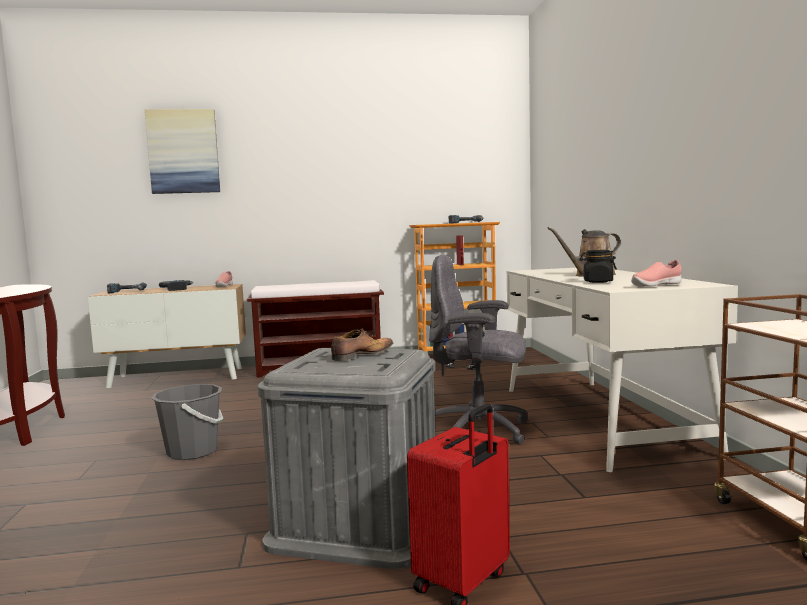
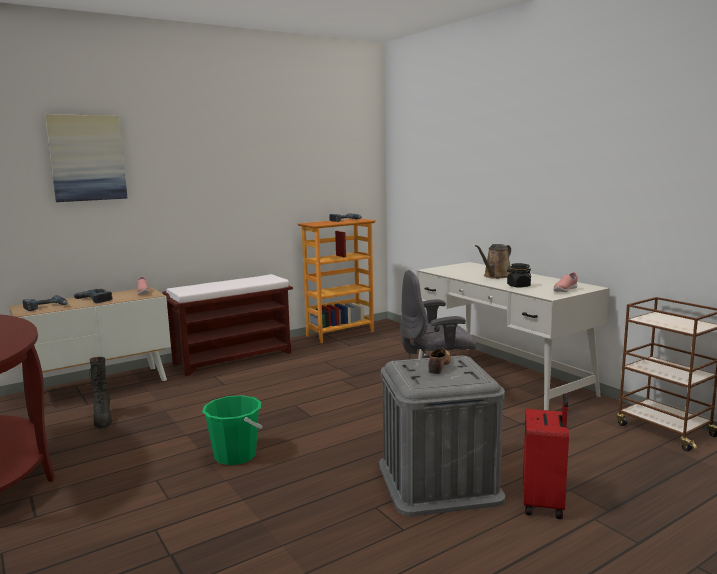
camera: 25 degrees left, 5 degrees up
grey bucket [151,384,223,460] -> green bucket [202,395,263,465]
none -> black boot [89,357,112,429]

